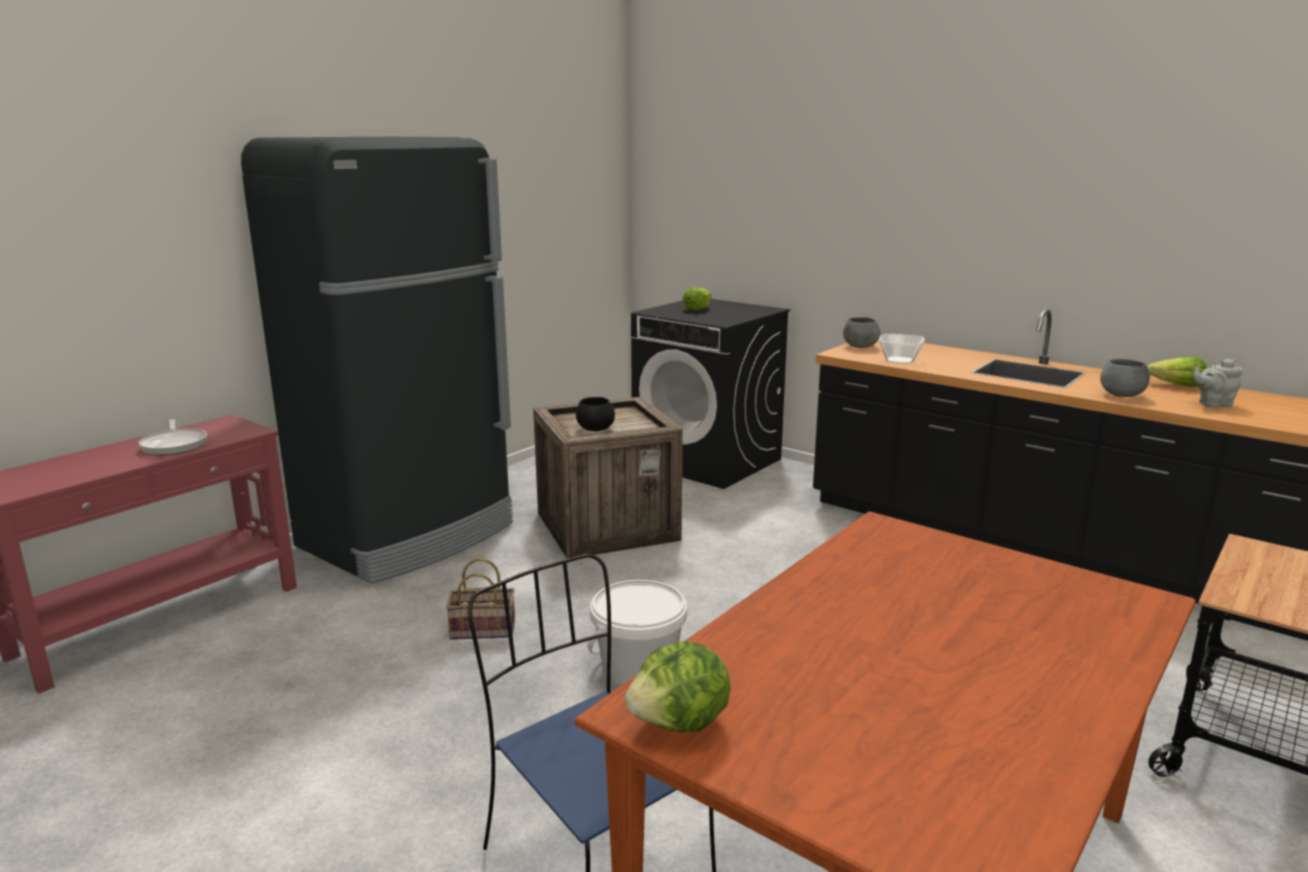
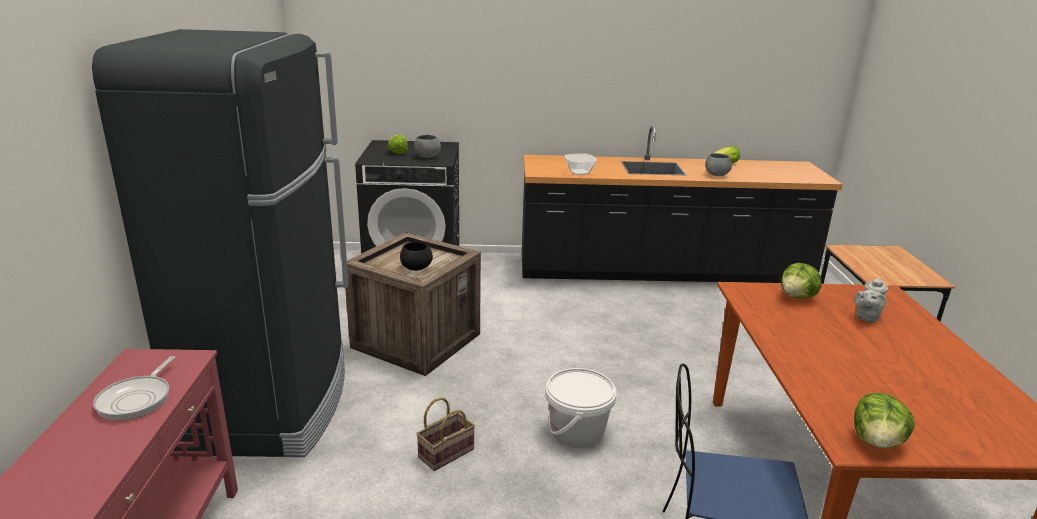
camera: 40 degrees left, 5 degrees up
frying pan [139,419,207,455] -> frying pan turned 75 degrees clockwise [93,356,175,420]
grey bowl [843,317,880,348] -> grey bowl moved to [414,135,441,158]
grey teapot [1193,359,1243,408] -> grey teapot moved to [854,278,888,323]
none -> lettuce [781,263,821,299]

